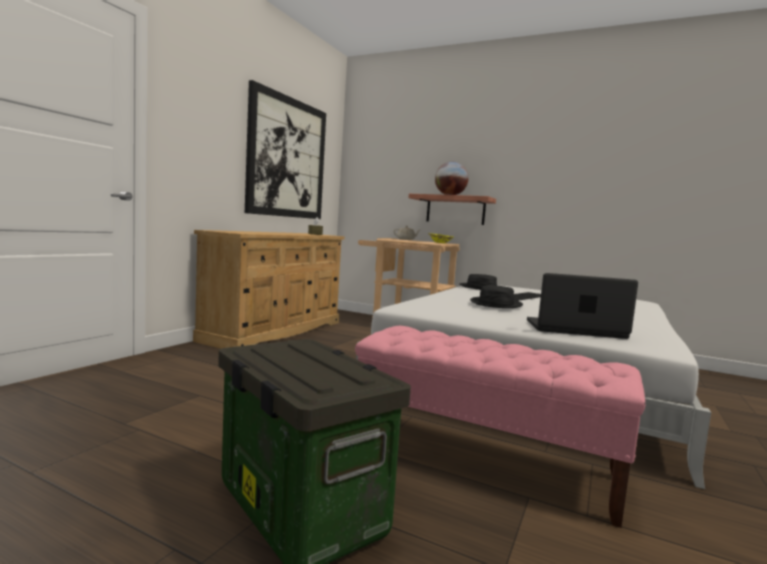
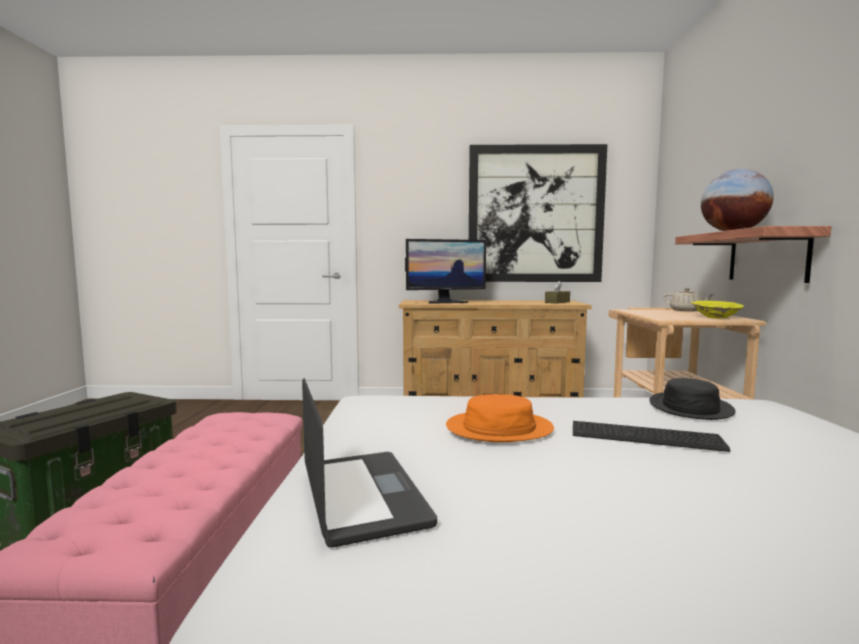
camera: 65 degrees right, 0 degrees up
black hat [470,285,523,308] -> orange hat [446,394,554,442]
none -> monitor [405,239,486,304]

